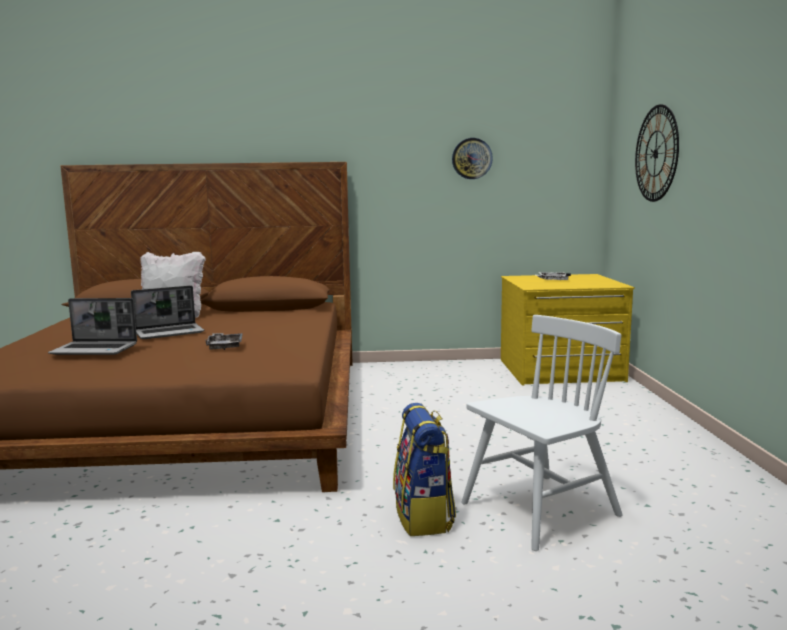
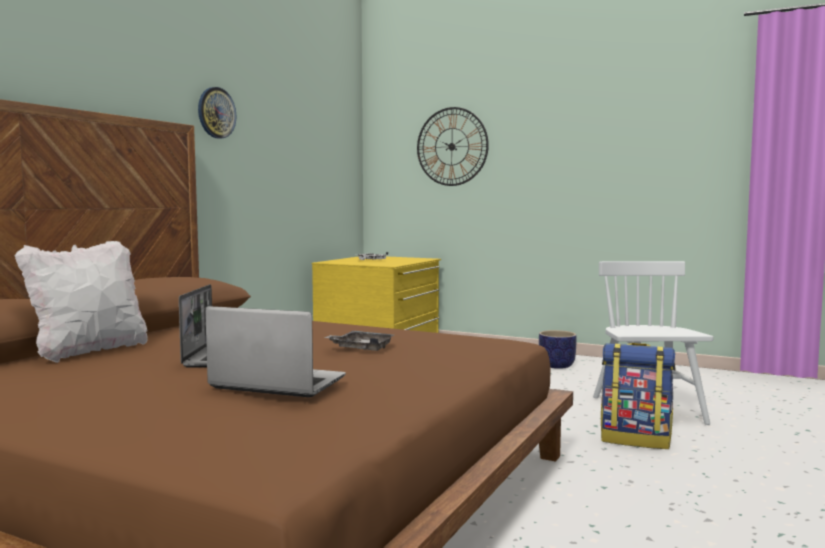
camera: 60 degrees left, 5 degrees down
laptop [48,298,137,355] -> laptop turned 105 degrees counterclockwise [205,306,346,397]
wall clock [452,138,493,179] -> wall clock moved to [198,87,236,139]
none -> planter [539,330,576,369]

